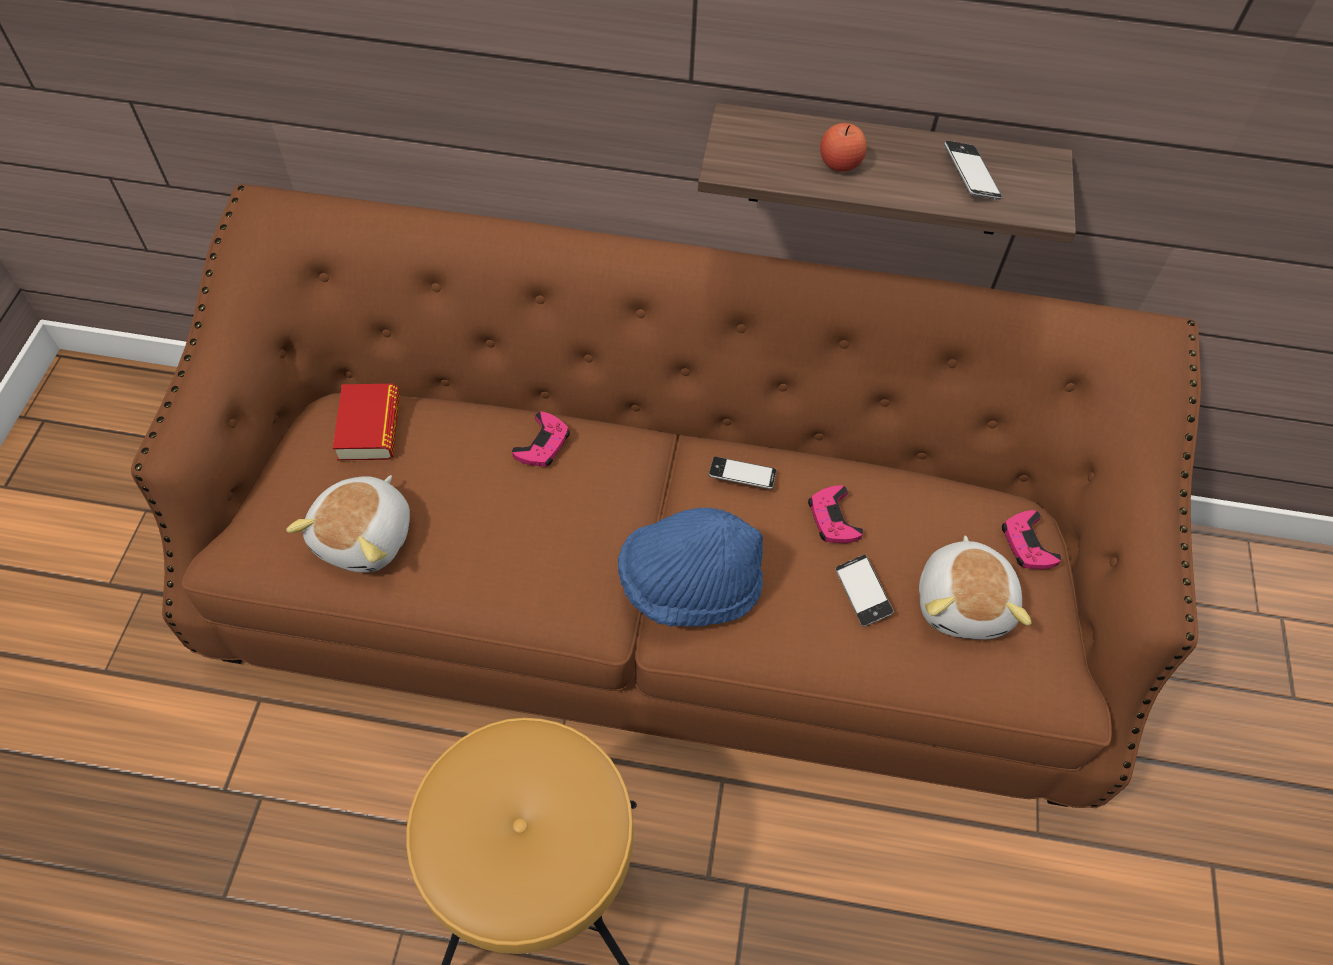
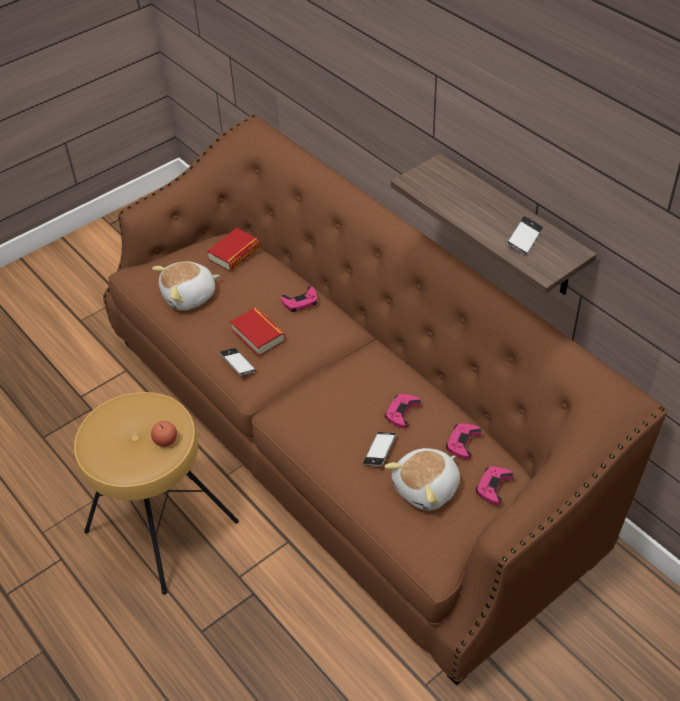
camera: 45 degrees right, 10 degrees down
blue hat [618,507,763,627] -> none
phone [708,457,776,489] -> phone moved to [219,348,256,376]
apple [820,123,867,172] -> apple moved to [151,421,177,447]
none -> book [230,308,285,357]
none -> pink game controller [446,424,482,459]

